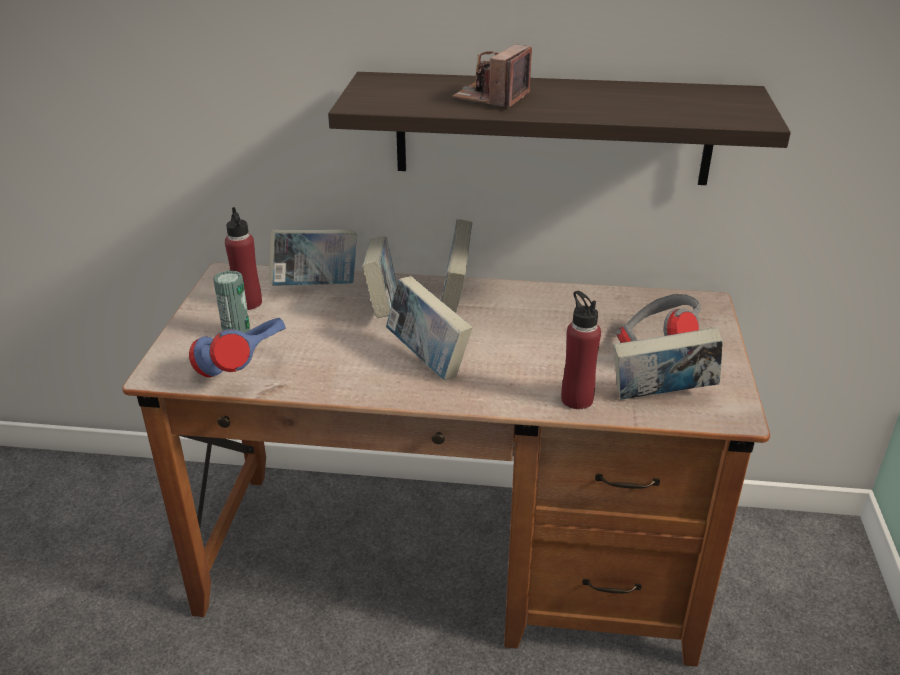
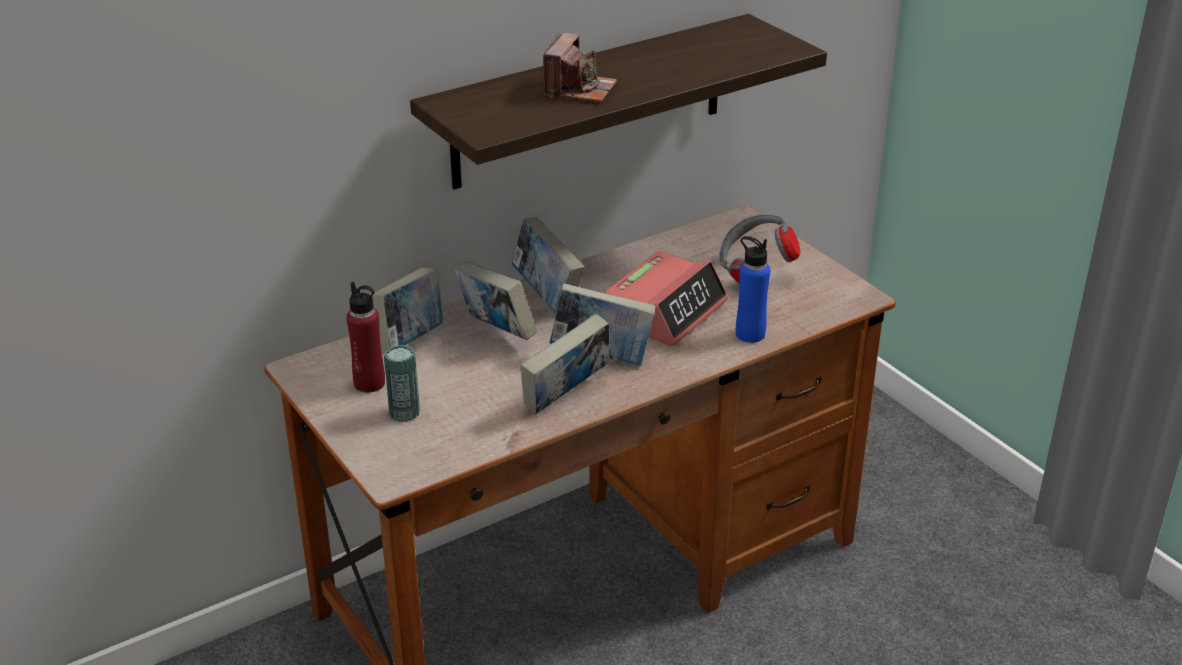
camera: 40 degrees left, 0 degrees up
blue headphones [189,318,286,377] -> none
camera [452,44,532,107] -> camera turned 150 degrees counterclockwise [543,33,617,102]
red bottle [561,291,601,409] -> blue bottle [736,236,770,343]
book [613,327,723,400] -> book moved to [520,314,609,415]
none -> alarm clock [604,251,728,346]

